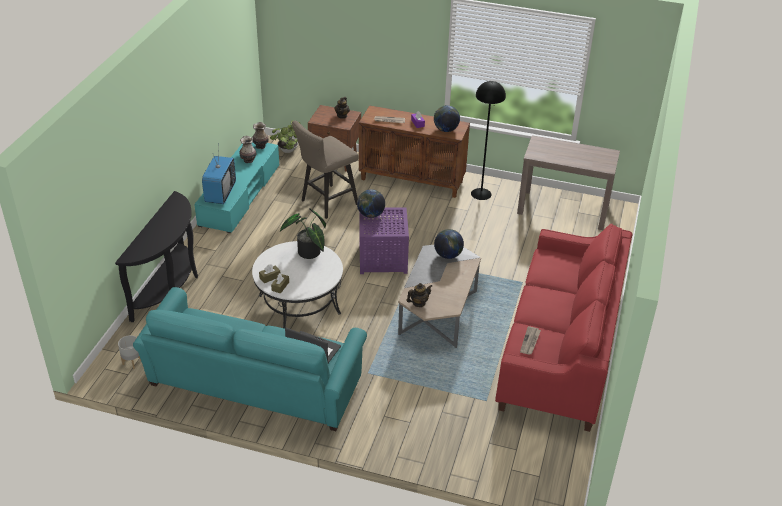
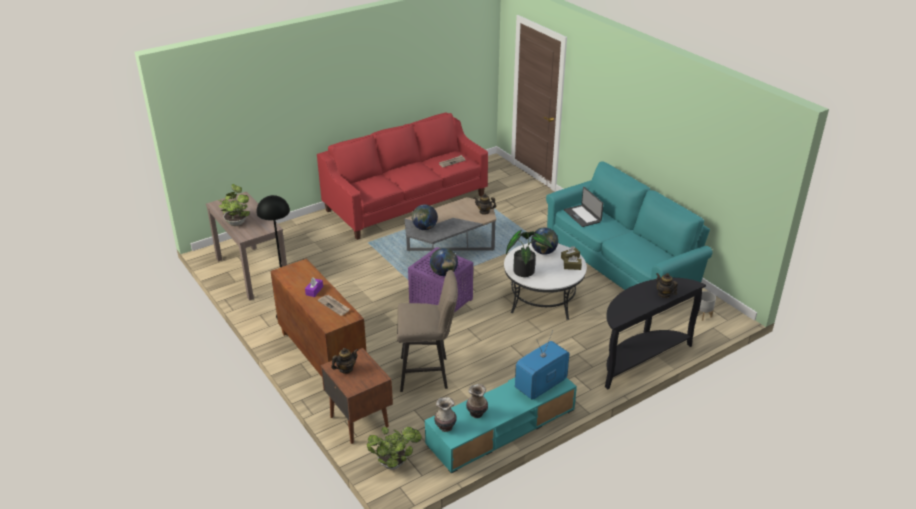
camera: 140 degrees left, 5 degrees down
globe [434,105,460,132] -> globe moved to [531,227,558,255]
none -> potted plant [218,184,250,226]
none -> teapot [656,273,678,298]

